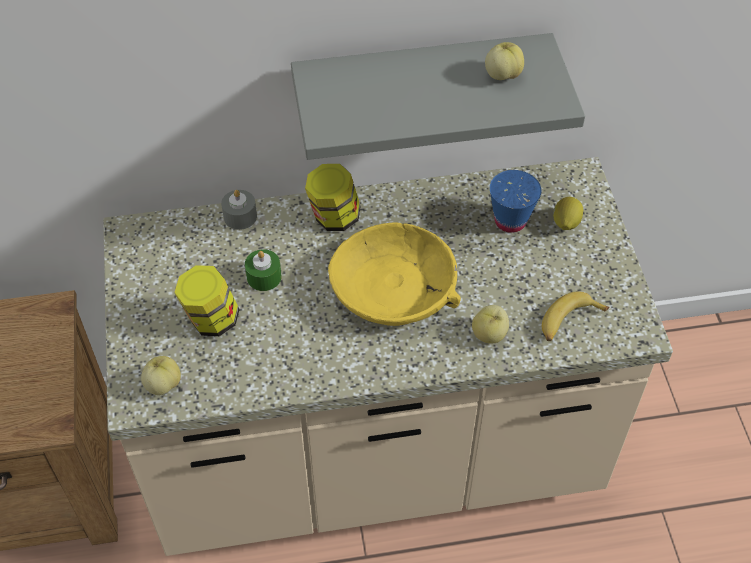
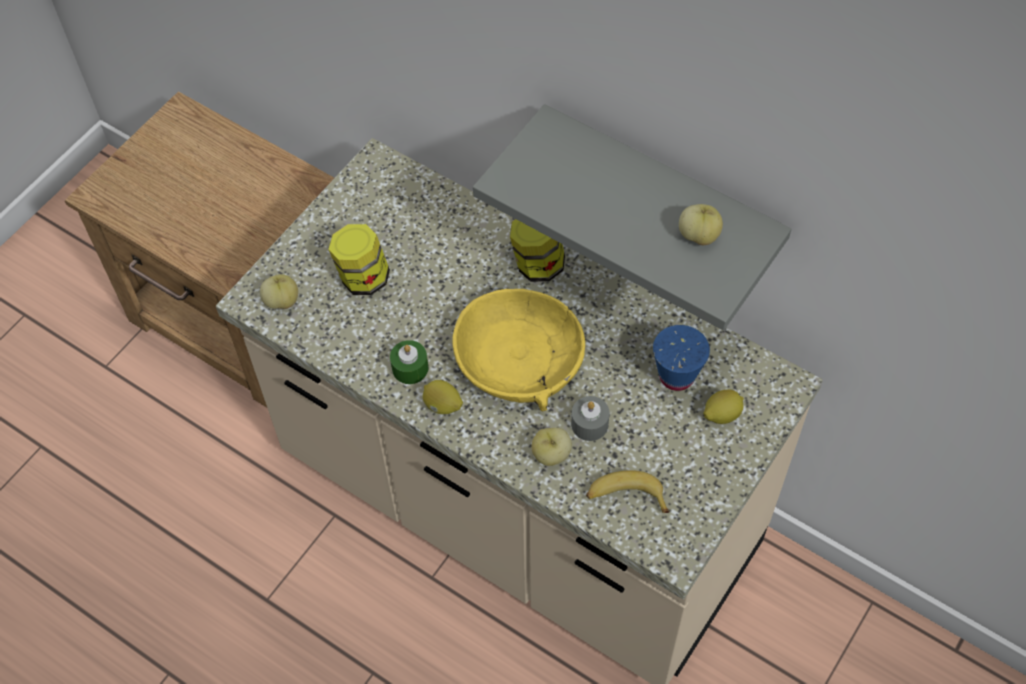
camera: 45 degrees right, 5 degrees up
grey candle [221,190,257,230] -> grey candle moved to [571,396,610,441]
green candle [245,249,281,291] -> green candle moved to [390,340,428,384]
none -> lemon [422,380,463,414]

